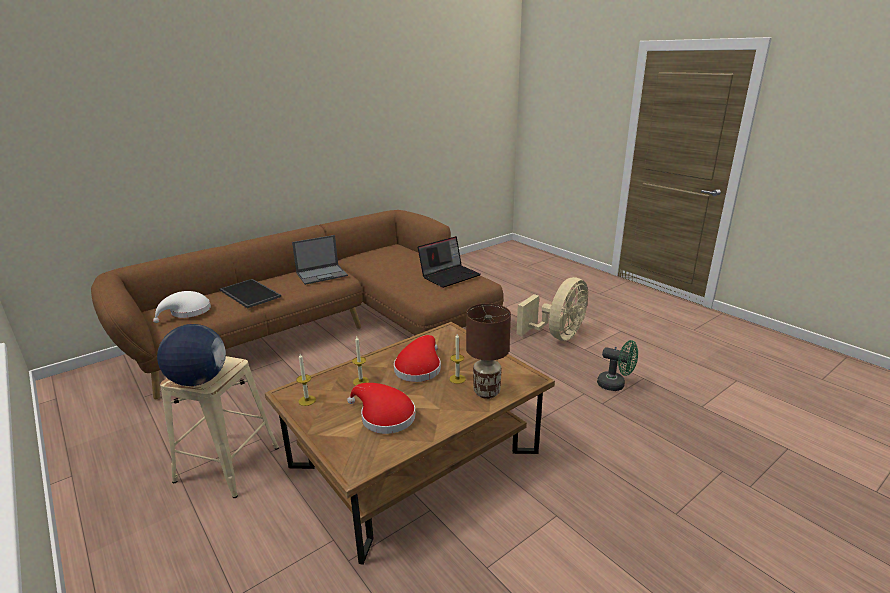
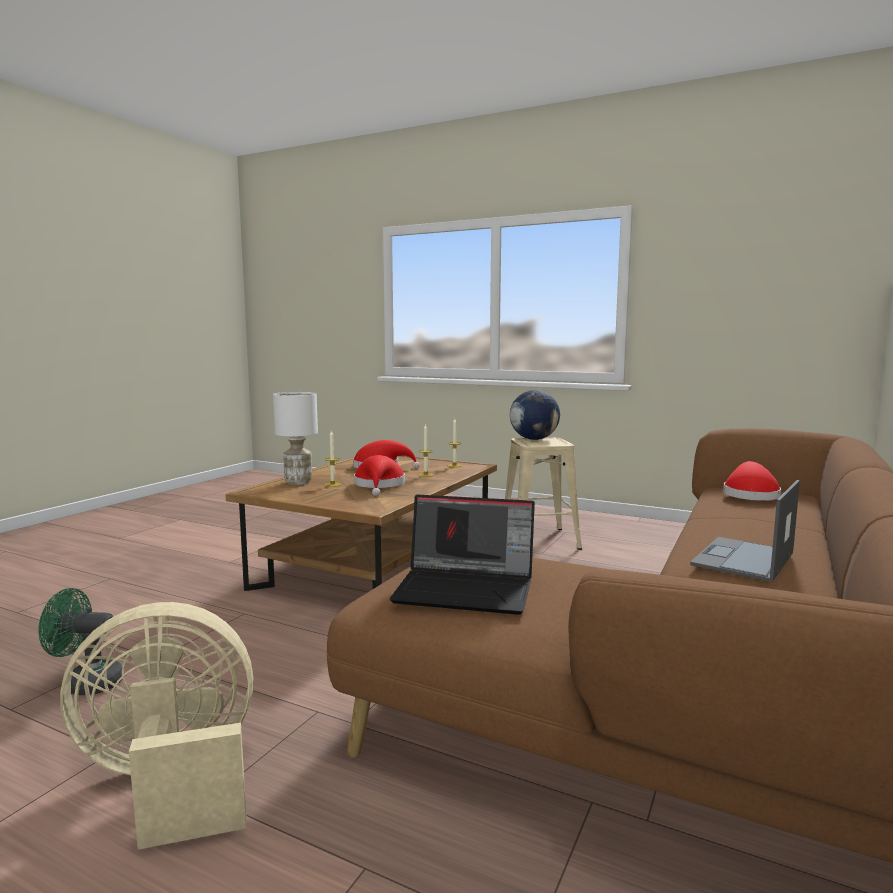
camera: 155 degrees right, 15 degrees down
white hat [153,291,211,323] -> red hat [723,461,781,501]
tray [220,279,281,308] -> none
laptop [418,236,481,288] -> laptop turned 105 degrees counterclockwise [390,495,535,615]
brown table lamp [466,303,511,399] -> white table lamp [273,392,318,485]
beige fan [517,277,588,341] -> beige fan turned 60 degrees clockwise [60,602,253,850]

